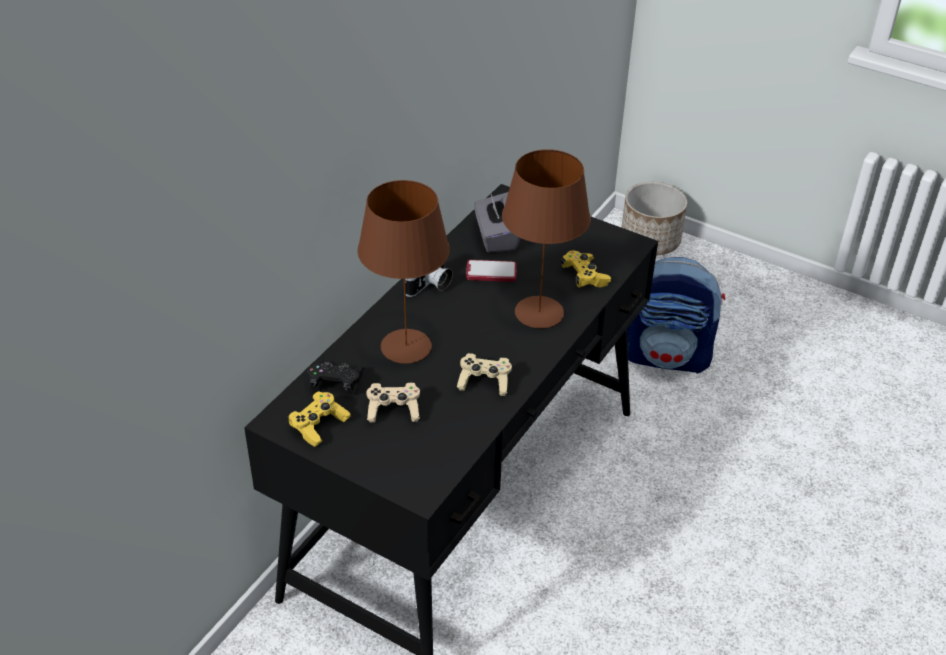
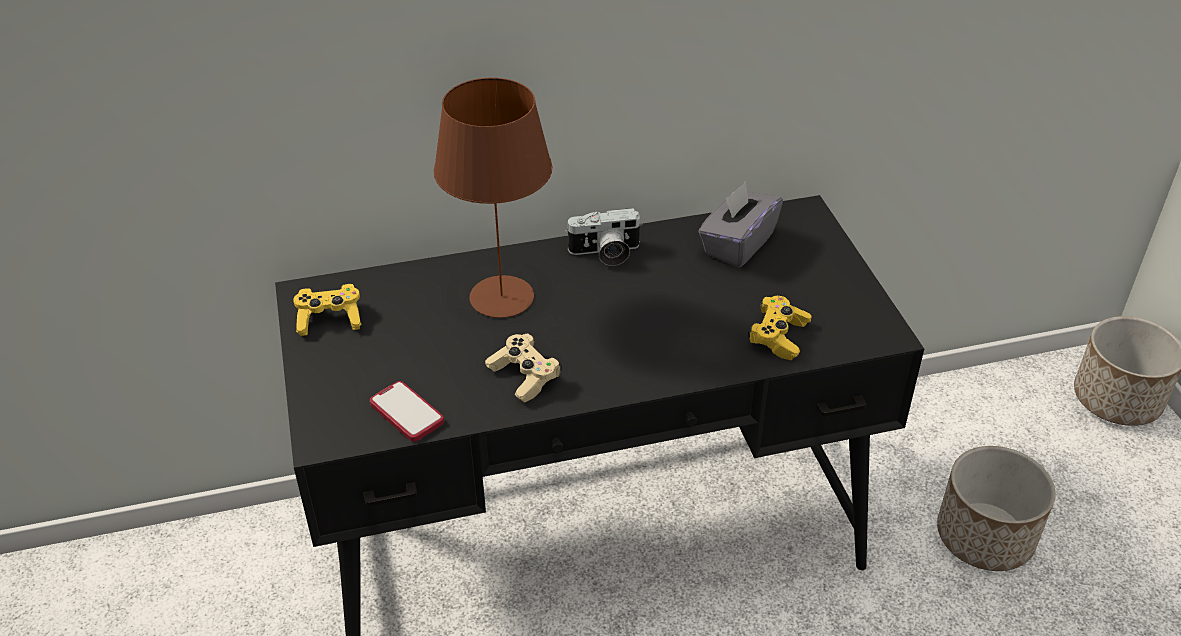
camera: 45 degrees right, 0 degrees up
black game controller [308,359,365,394] -> none
beige game controller [367,383,420,423] -> none
phone [466,260,517,282] -> phone moved to [370,381,444,442]
brown table lamp [502,149,591,328] -> none
backpack [627,257,725,374] -> planter [937,446,1056,571]

